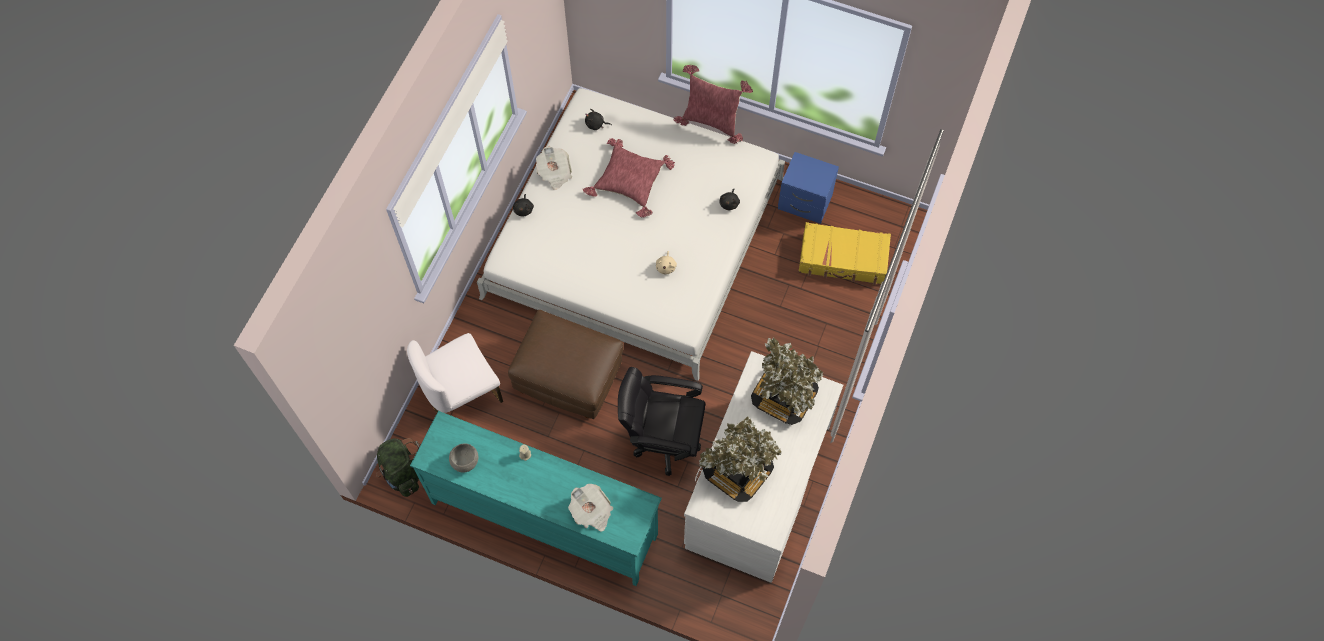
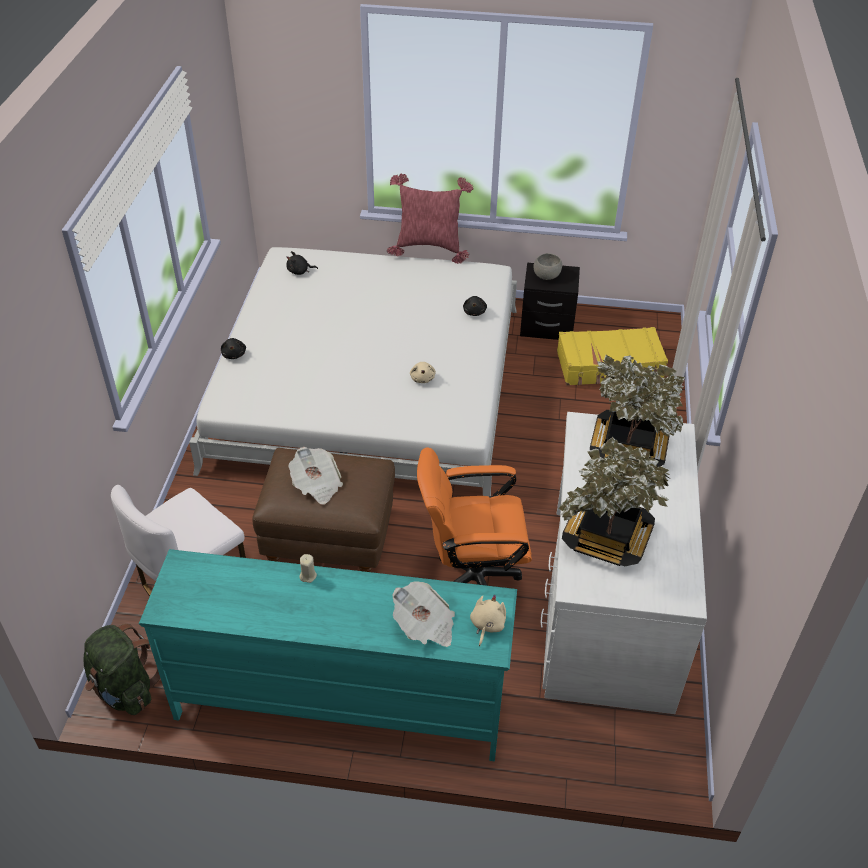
camera: 15 degrees left, 20 degrees down
grey bowl [449,443,478,472] -> grey bowl moved to [533,253,562,280]
newspaper [536,146,572,190] -> newspaper moved to [288,447,343,504]
red pillow [582,138,675,217] -> none
black office chair [618,367,706,476] -> orange office chair [417,448,532,586]
blue nightstand [778,152,839,224] -> black nightstand [520,263,580,340]
none -> beige plush toy [470,595,506,647]

